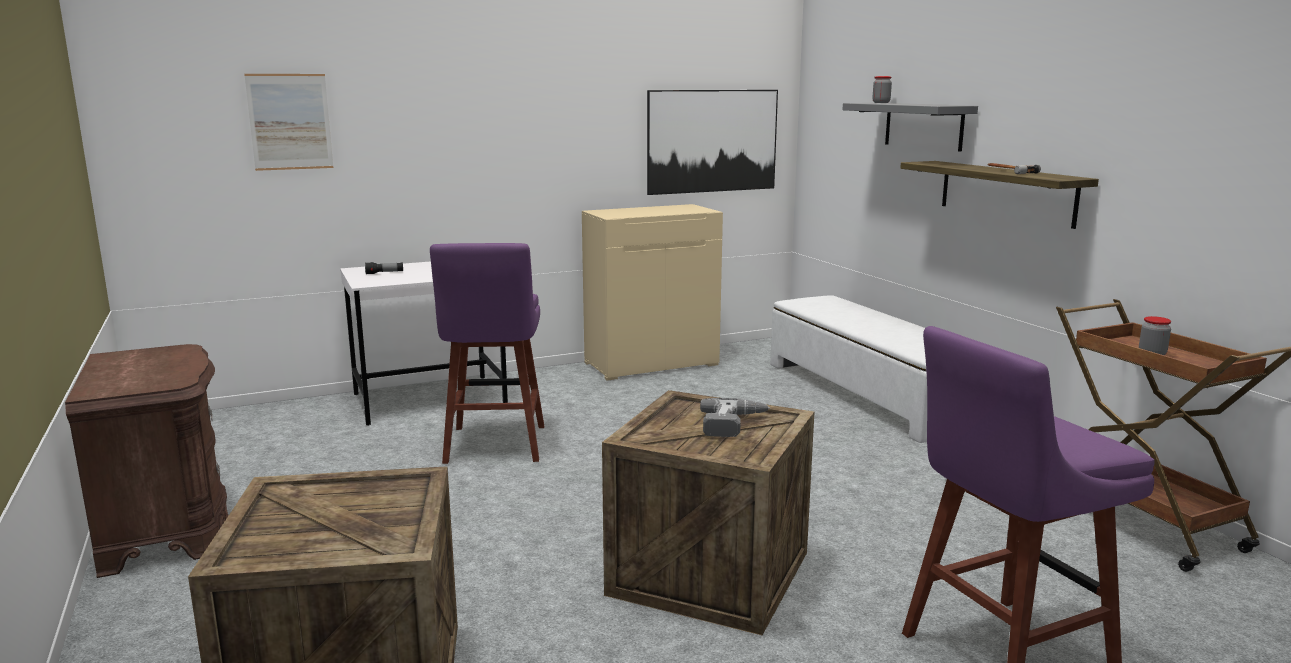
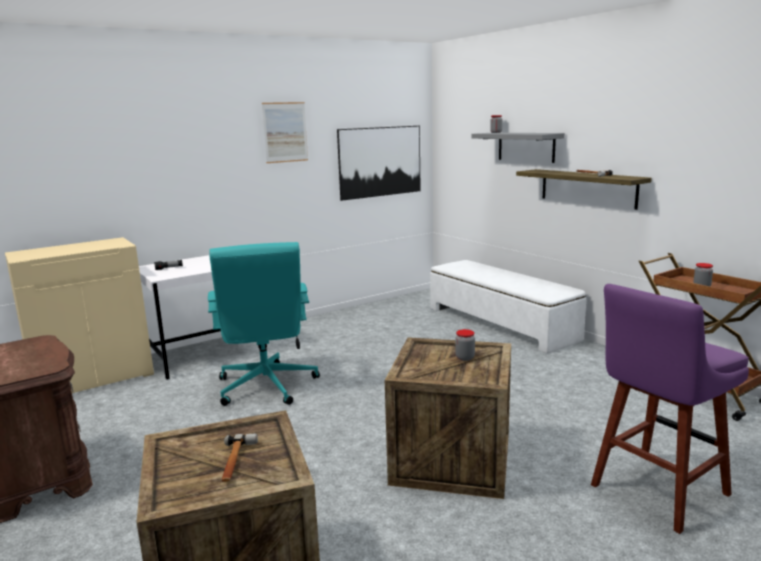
camera: 10 degrees left, 0 degrees up
picture [244,74,333,171] -> picture moved to [262,102,308,163]
purple stool [430,243,544,464] -> turquoise office chair [208,242,320,406]
beige cabinet [582,204,723,381] -> beige cabinet moved to [5,237,154,393]
power drill [700,398,770,437] -> jar [455,329,475,361]
none -> hammer [222,433,258,482]

